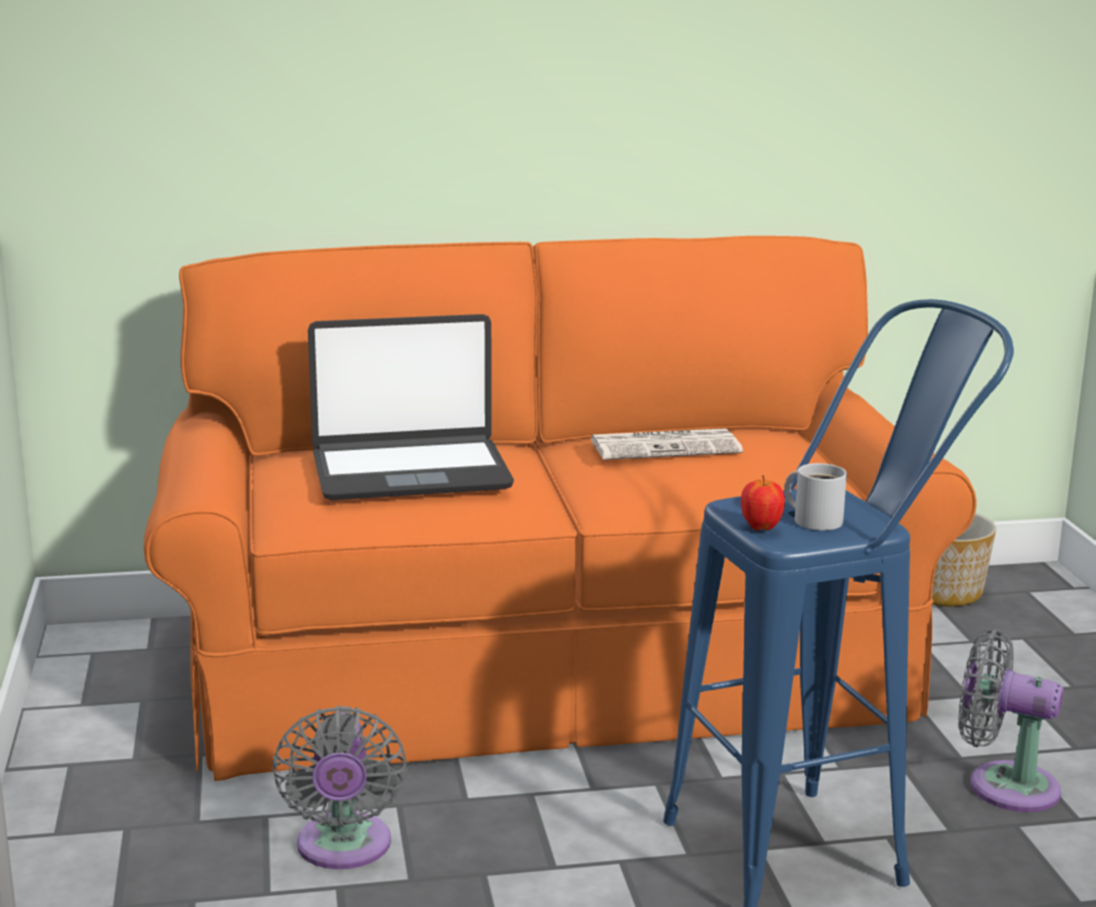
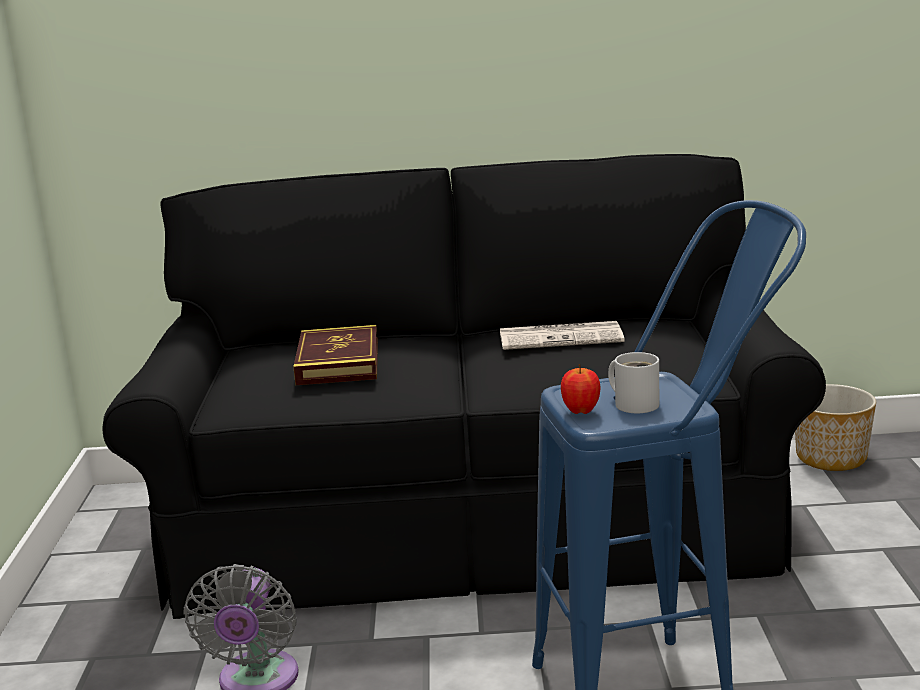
camera: 10 degrees right, 0 degrees up
orange sofa [143,236,976,781] -> black sofa [102,154,826,619]
laptop [308,314,514,500] -> book [293,325,378,385]
grey fan [958,629,1063,812] -> none

